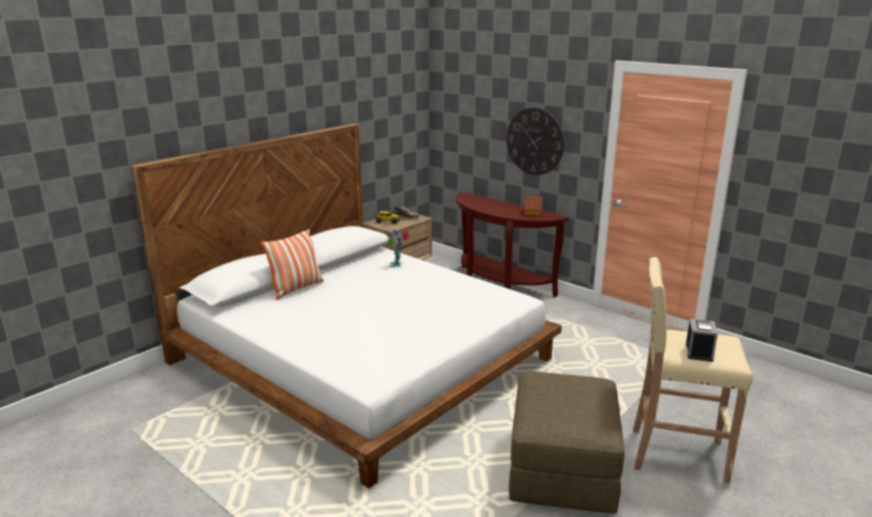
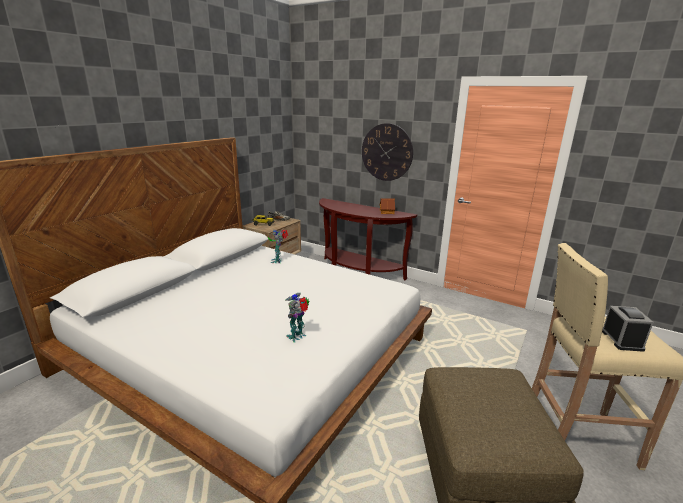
camera: 10 degrees left, 0 degrees up
pillow [261,229,324,300] -> none
none -> toy robot [285,293,309,343]

